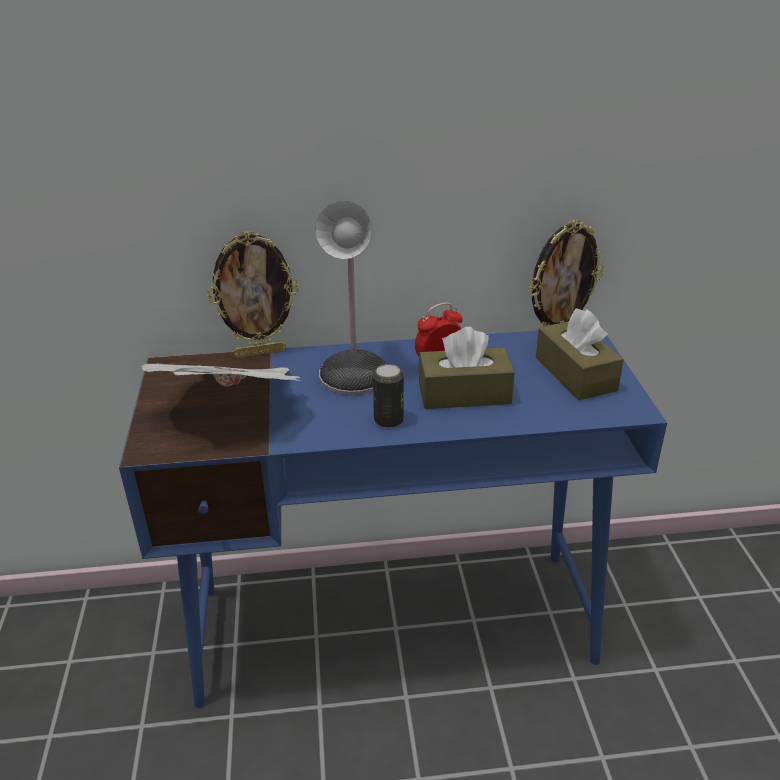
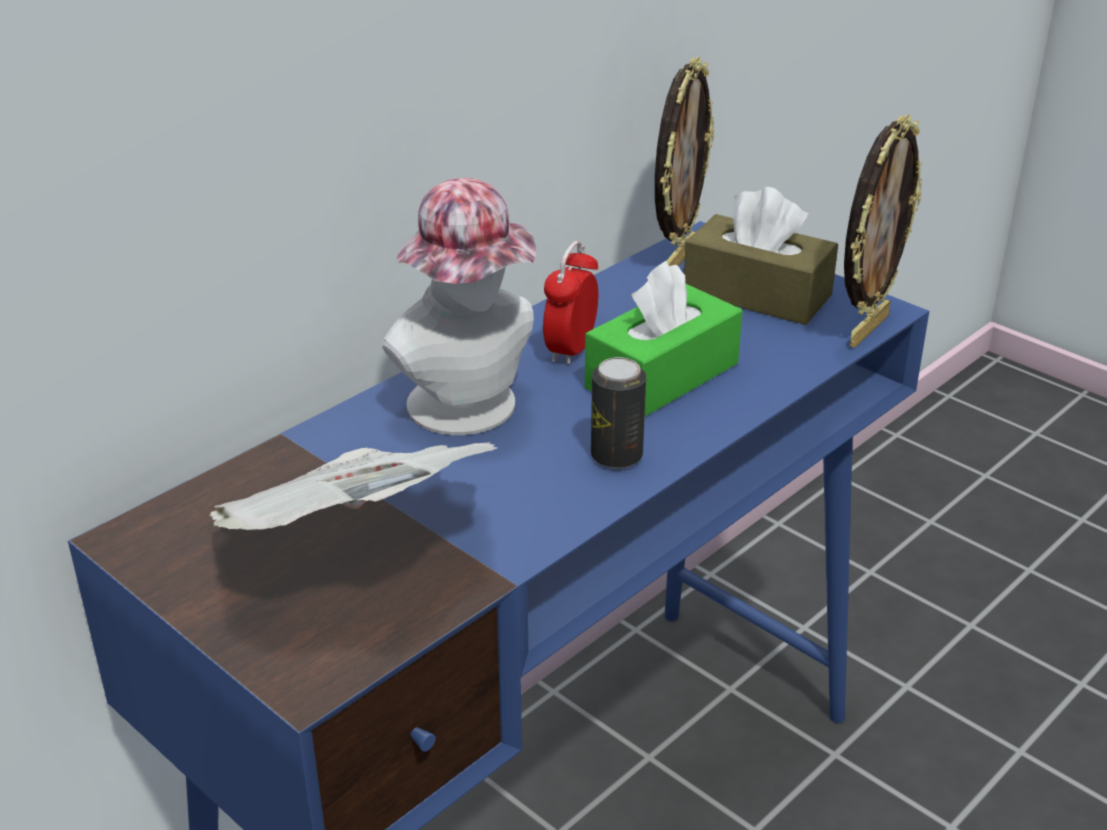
camera: 40 degrees left, 0 degrees up
picture frame [207,231,299,358] -> picture frame moved to [844,114,922,348]
table lamp [315,201,386,395] -> hat [383,178,536,435]
brown tissue box [418,327,515,409] -> green tissue box [585,261,743,416]

